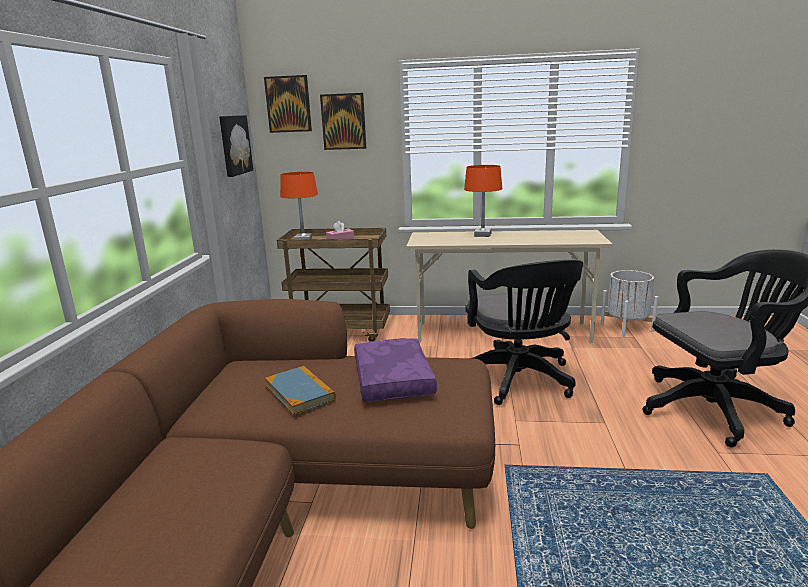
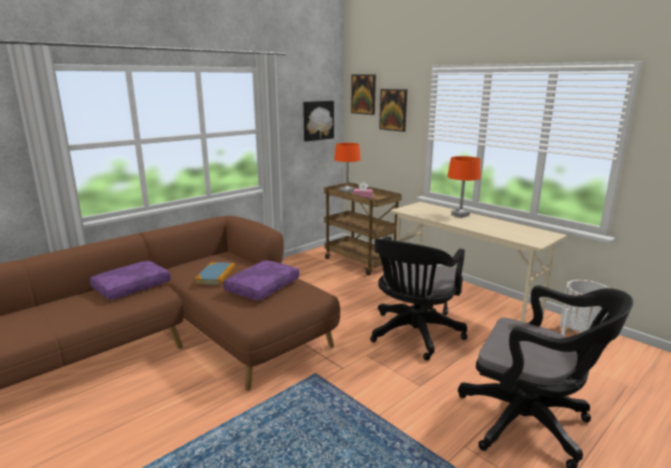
camera: 40 degrees right, 0 degrees up
none -> purple pillow [89,261,171,300]

